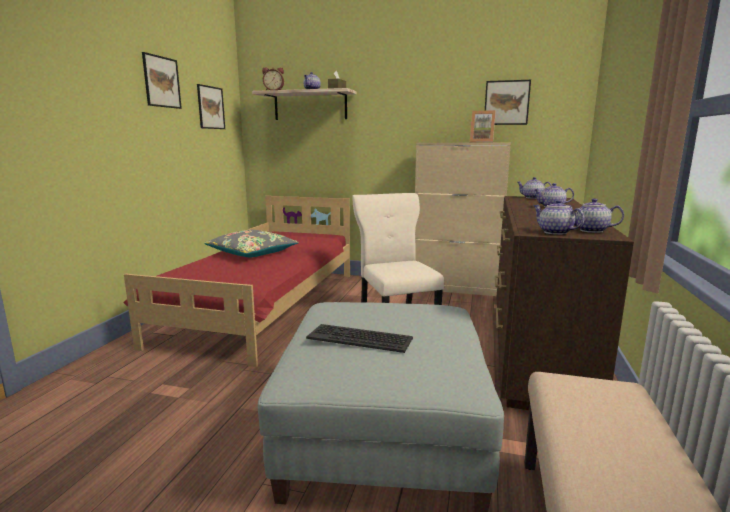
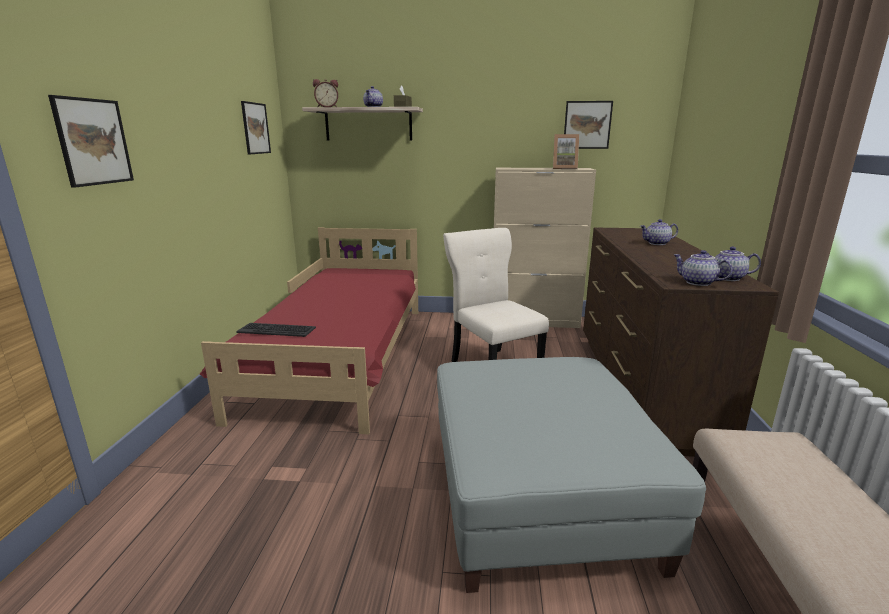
camera: 10 degrees left, 5 degrees up
picture [142,52,182,109] -> picture moved to [48,95,134,188]
grey pillow [204,230,299,257] -> none
keyboard [306,324,413,353] -> keyboard moved to [236,323,316,337]
teapot [517,177,552,199] -> none

